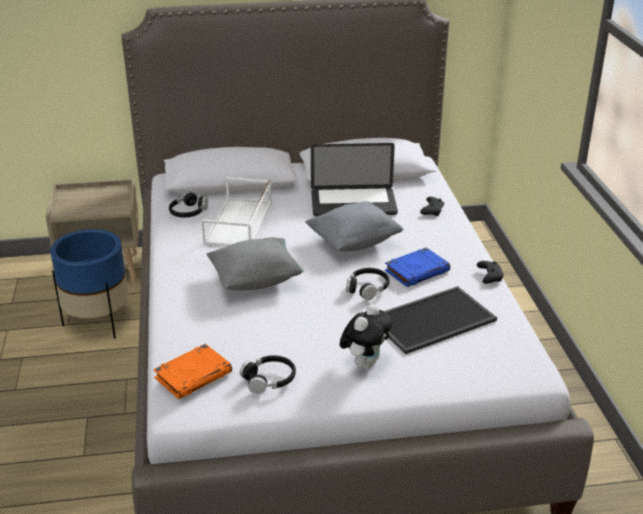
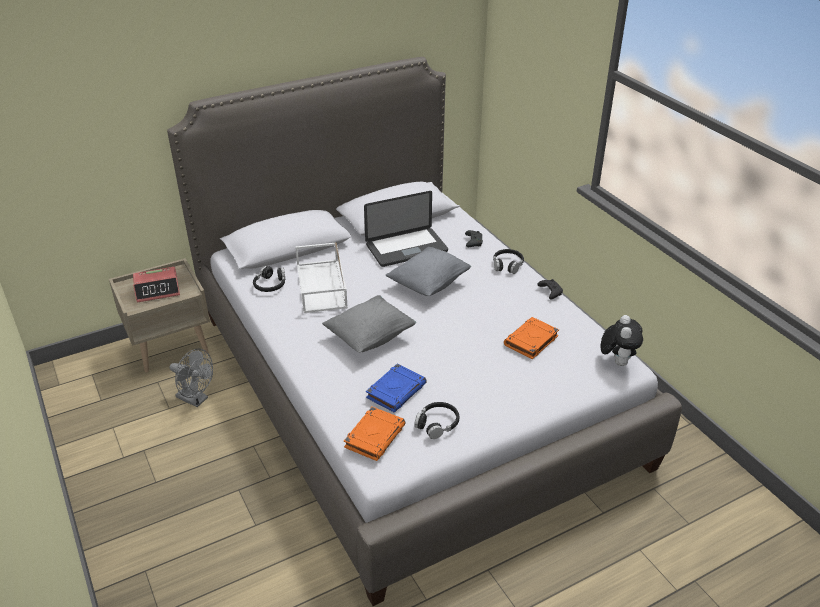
camera: 20 degrees left, 5 degrees up
blue planter [50,229,128,339] -> grey fan [170,349,213,407]
plush toy [340,304,393,369] -> plush toy moved to [600,315,643,366]
black headphones [346,268,390,300] -> black headphones moved to [493,249,524,274]
tray [384,286,497,354] -> orange book [504,317,559,359]
blue book [385,247,450,287] -> blue book moved to [366,364,427,412]
none -> alarm clock [133,267,180,303]

